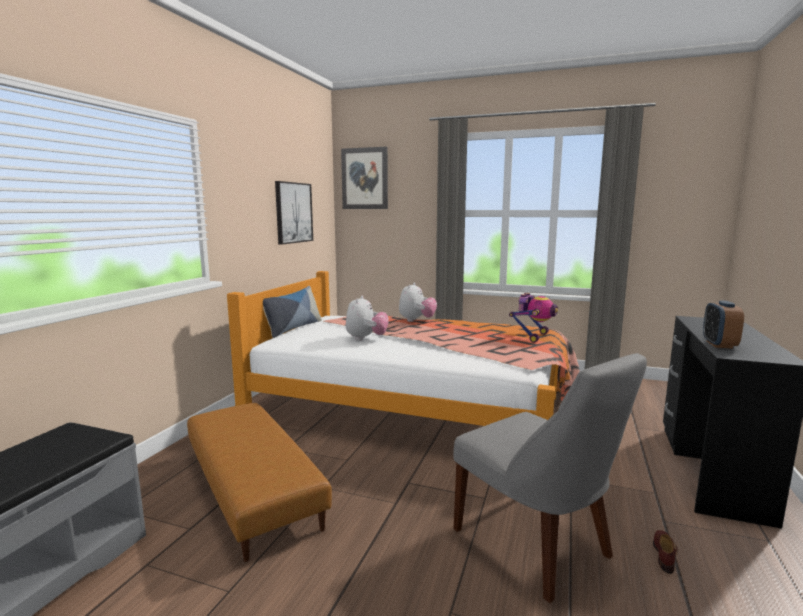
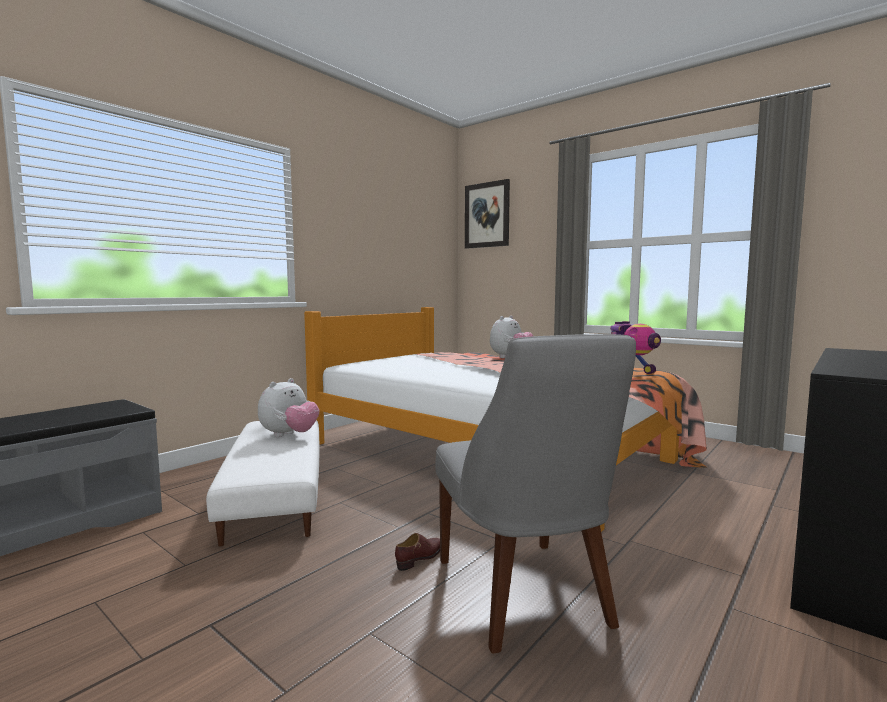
camera: 20 degrees right, 5 degrees down
brown ottoman [187,403,332,562] -> white ottoman [206,420,319,546]
pillow [263,286,322,338] -> none
picture [275,181,313,244] -> none
plush toy [346,295,389,341] -> plush toy moved to [258,378,319,437]
brown shoe [653,530,678,574] -> brown shoe moved to [395,533,440,571]
alarm clock [703,300,744,349] -> none

